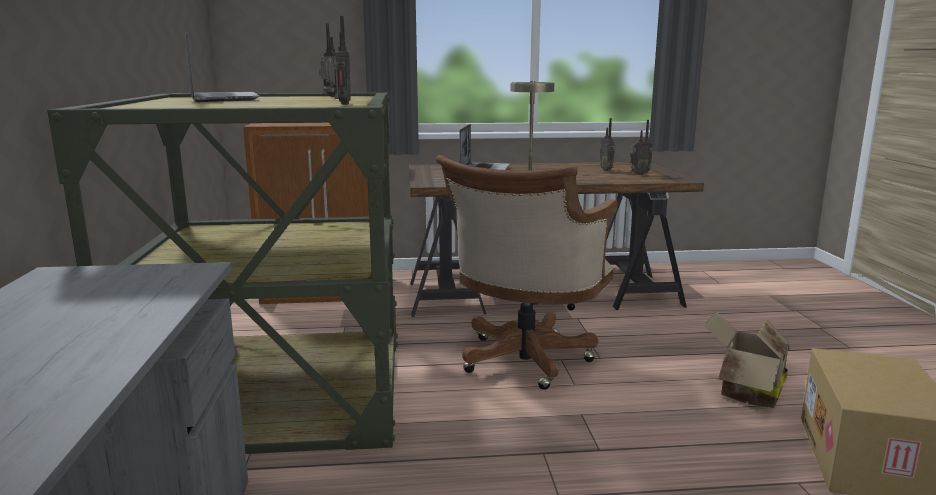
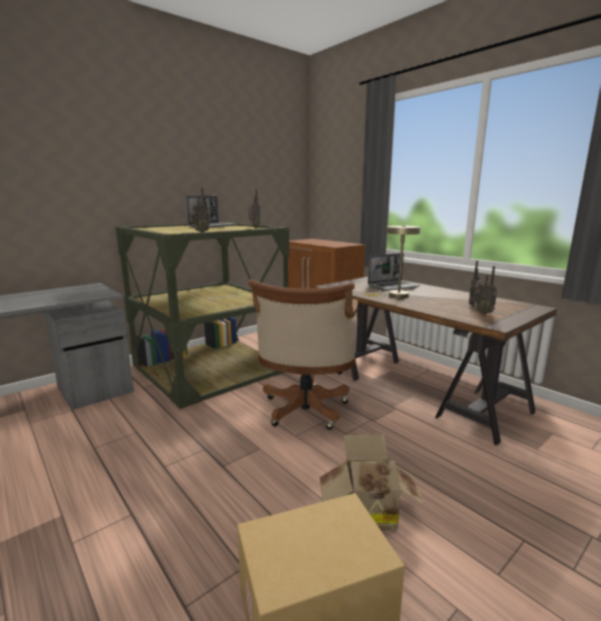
camera: 55 degrees right, 0 degrees up
office chair [436,155,618,390] -> office chair turned 75 degrees counterclockwise [248,280,358,430]

